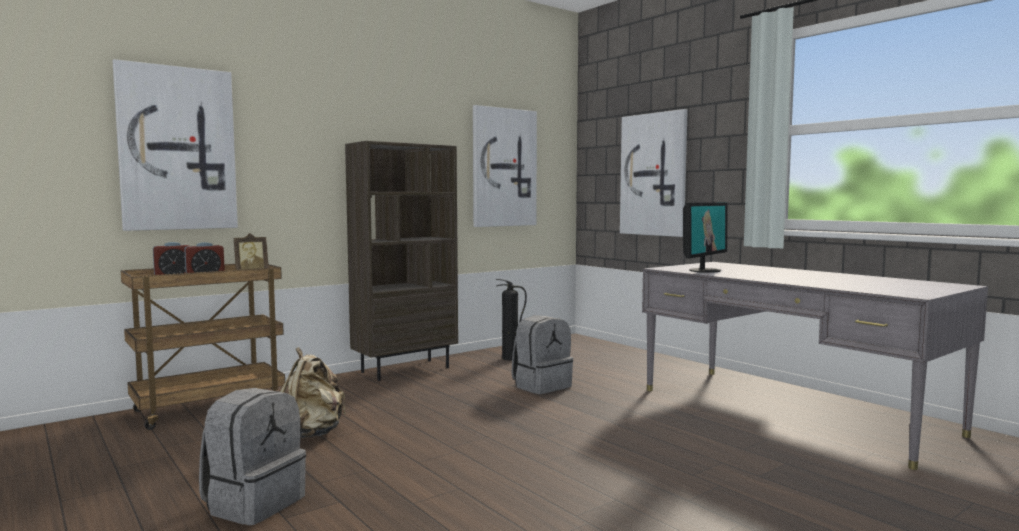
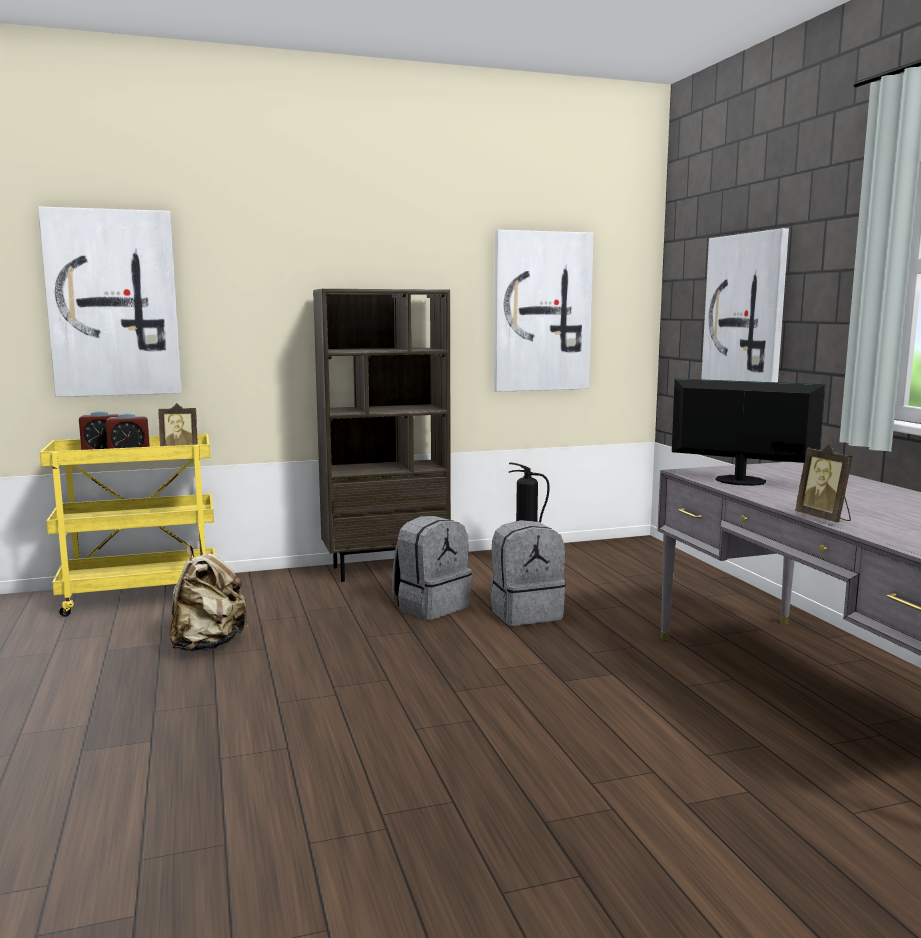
camera: 20 degrees right, 5 degrees up
brown cart [121,264,285,430] -> yellow cart [40,434,215,617]
grey backpack [199,388,306,525] -> grey backpack moved to [392,516,472,620]
monitor [683,202,727,273] -> monitor turned 120 degrees counterclockwise [672,379,826,486]
none -> picture frame [795,444,852,522]

